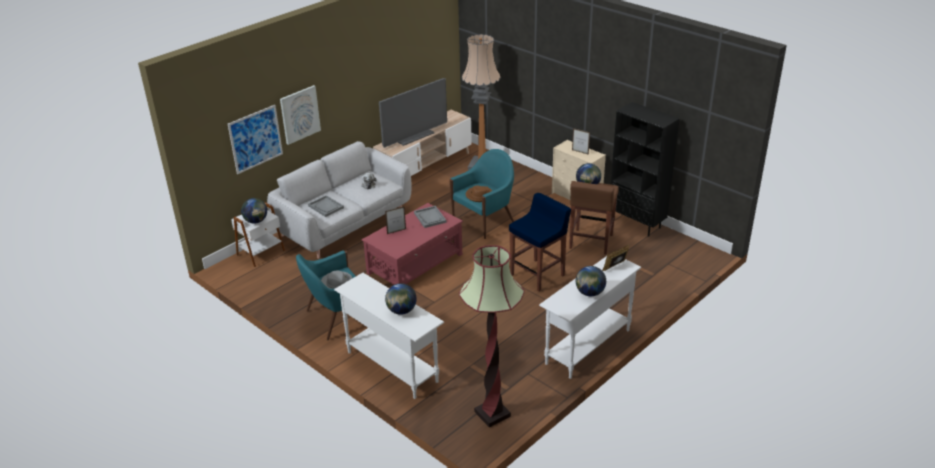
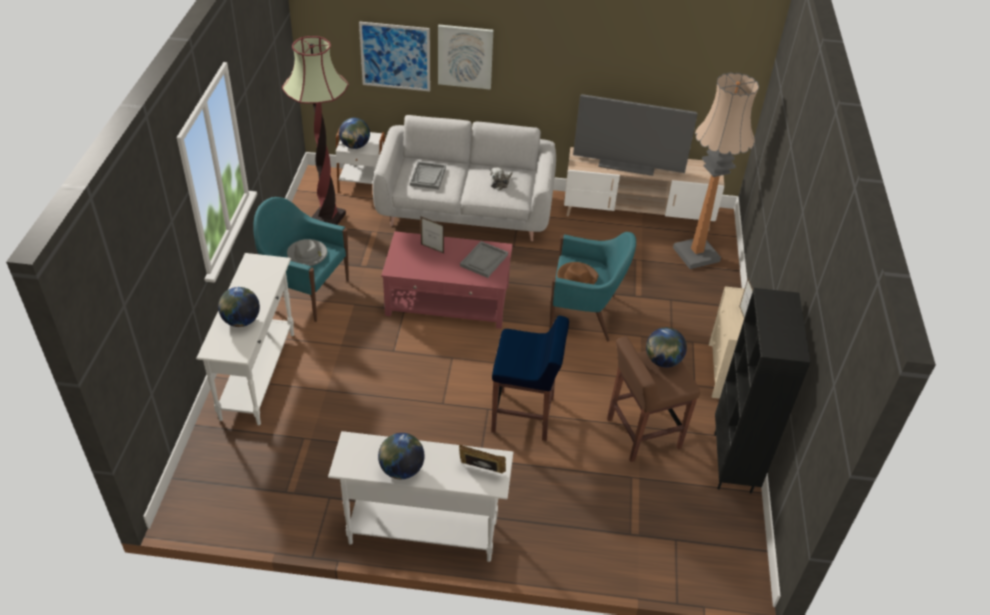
camera: 50 degrees right, 10 degrees up
floor lamp [459,245,525,427] -> floor lamp moved to [282,36,348,225]

